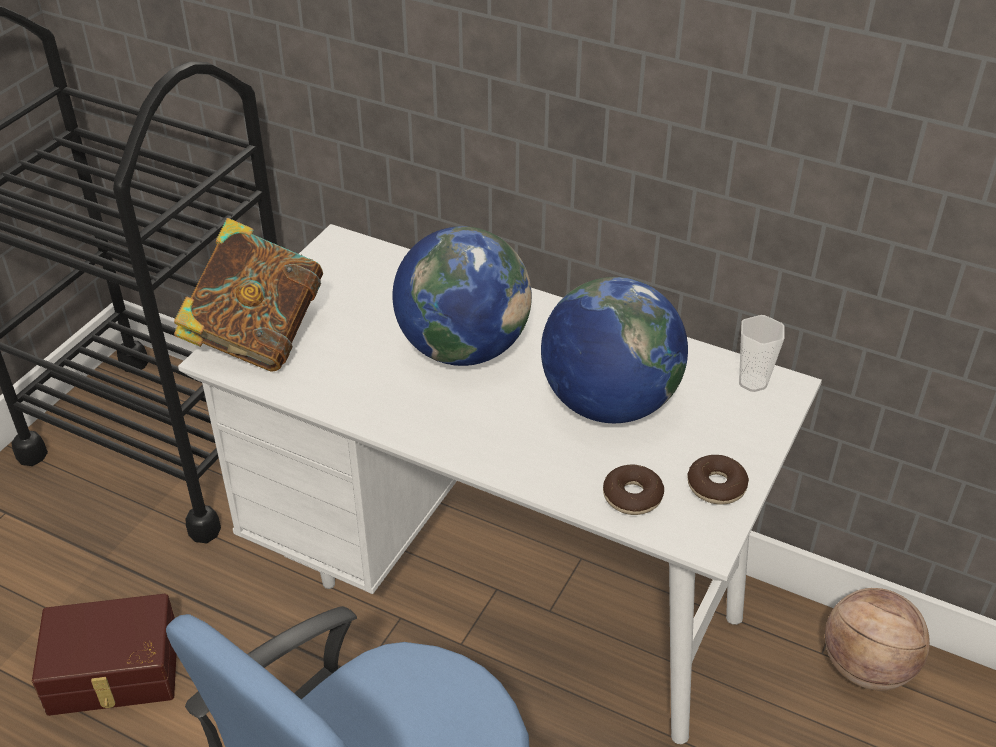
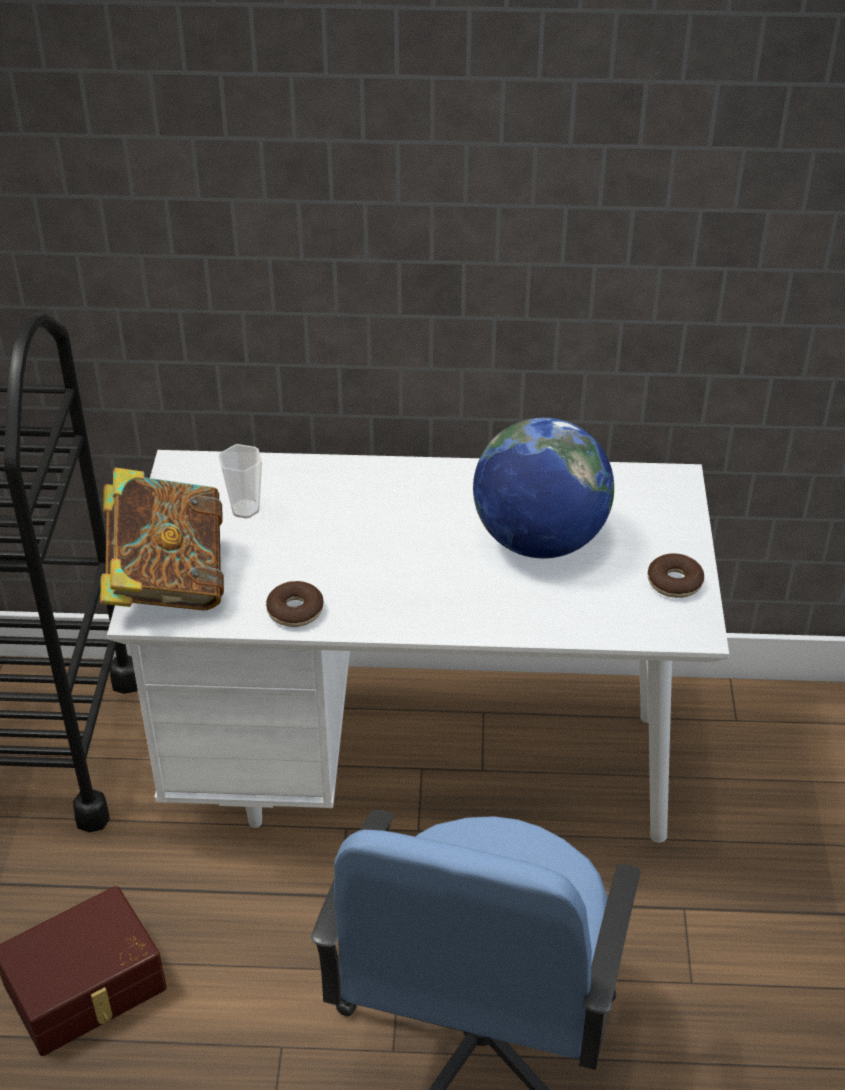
camera: 25 degrees left, 0 degrees up
globe [393,226,532,366] -> none
donut [603,465,664,515] -> donut moved to [266,581,323,627]
cup [739,315,785,392] -> cup moved to [218,444,262,519]
basketball [825,588,930,690] -> none

